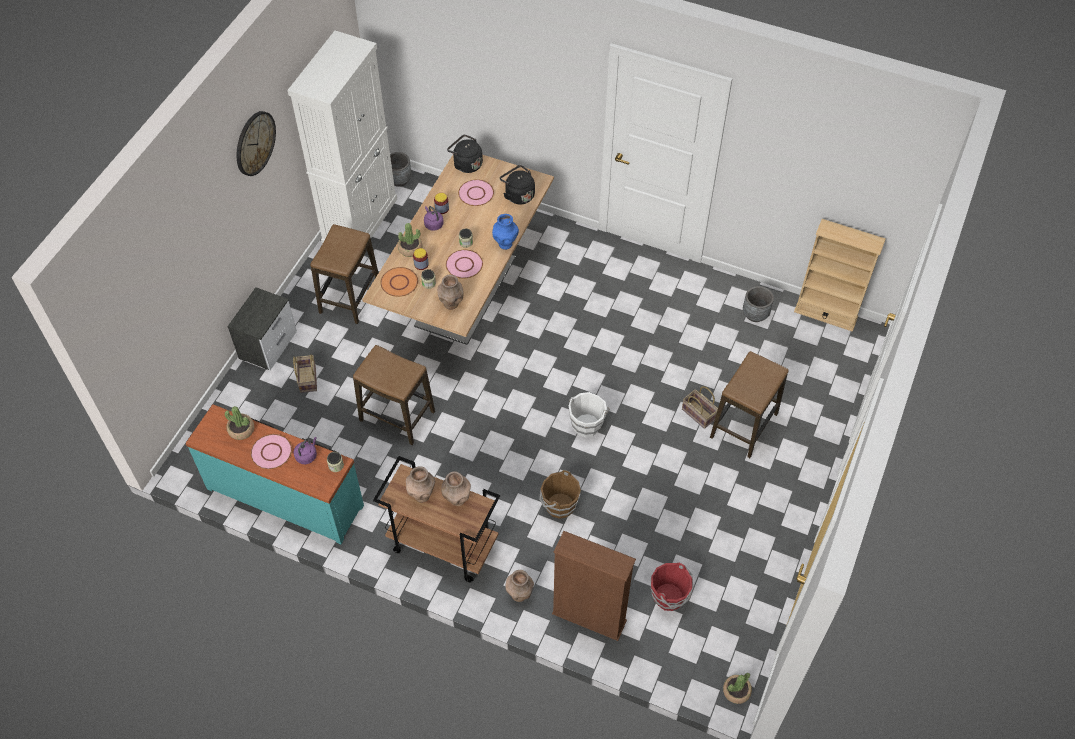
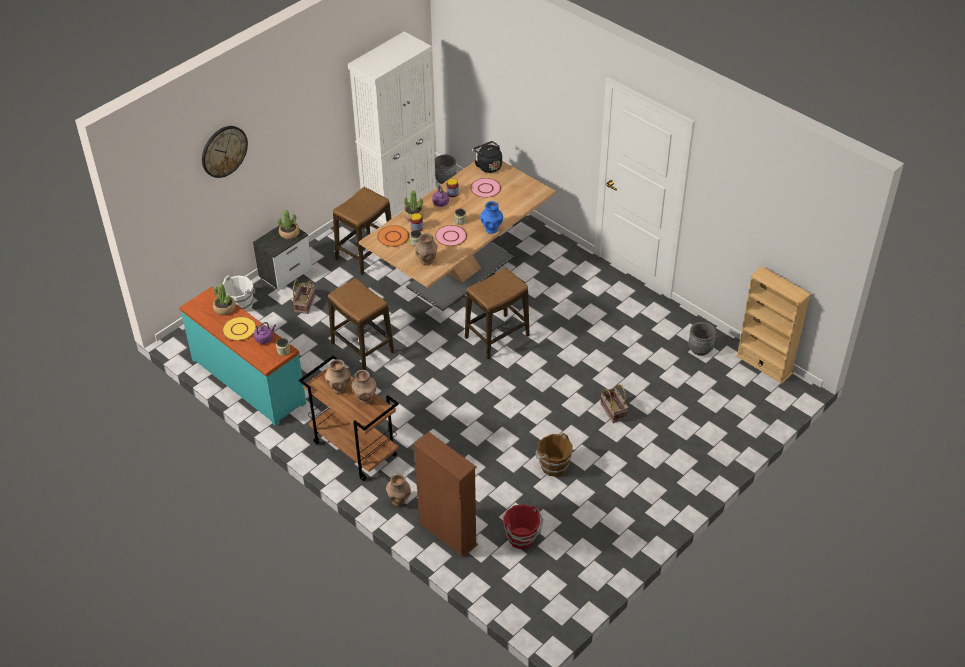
camera: 20 degrees right, 10 degrees down
wall clock [237,111,276,176] -> wall clock moved to [202,126,248,178]
pink plate [251,434,292,469] -> yellow plate [222,316,257,341]
black kettle [500,165,535,204] -> none
brown bucket [539,470,581,519] -> brown bucket moved to [536,433,573,477]
white bucket [569,392,610,437] -> white bucket moved to [223,275,255,312]
stool [710,351,788,458] -> stool moved to [465,267,530,359]
potted plant [723,673,752,704] -> potted plant moved to [278,210,300,239]

